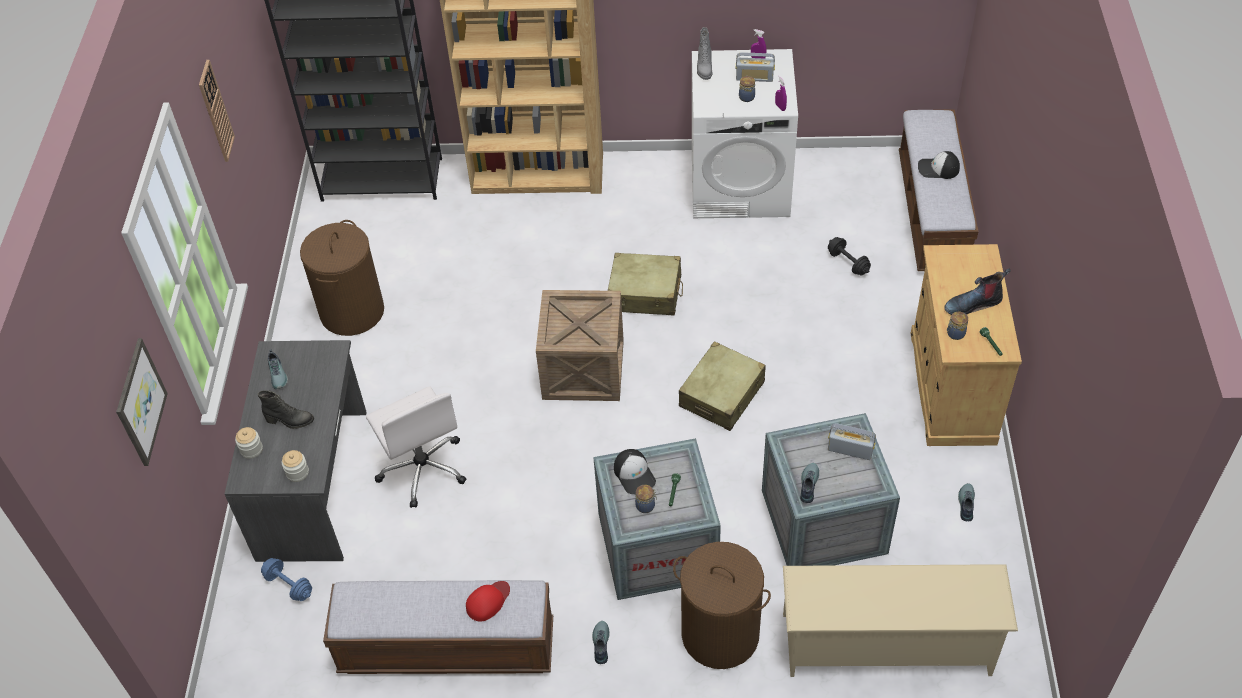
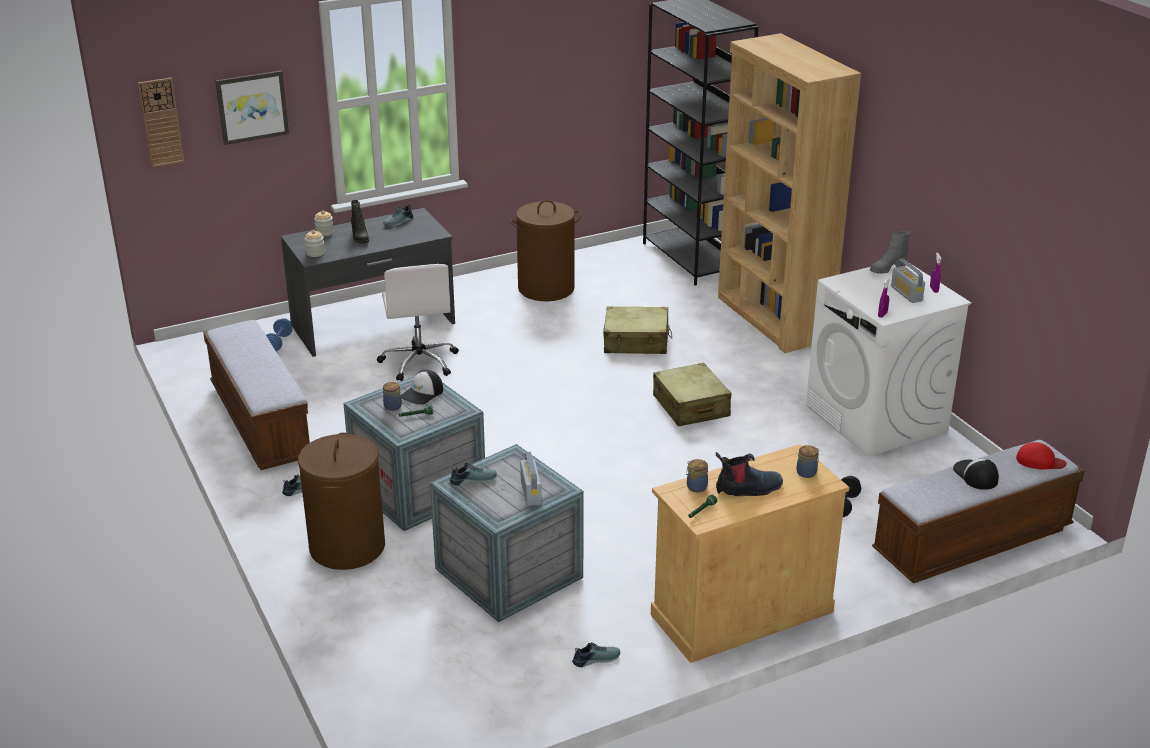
camera: 60 degrees right, 20 degrees down
wall clock [199,60,235,162] -> wall clock moved to [138,78,184,168]
white office chair [366,386,466,508] -> white office chair turned 45 degrees counterclockwise [377,264,459,381]
red cap [466,581,510,622] -> red cap moved to [1016,442,1067,470]
crate [536,290,624,401] -> none
beige suitcase [679,341,766,431] -> beige suitcase moved to [603,306,672,354]
jar [739,76,755,102] -> jar moved to [796,445,819,478]
beige shoe rack [783,564,1018,677] -> none
boot [945,268,1011,315] -> boot turned 120 degrees clockwise [716,452,783,496]

